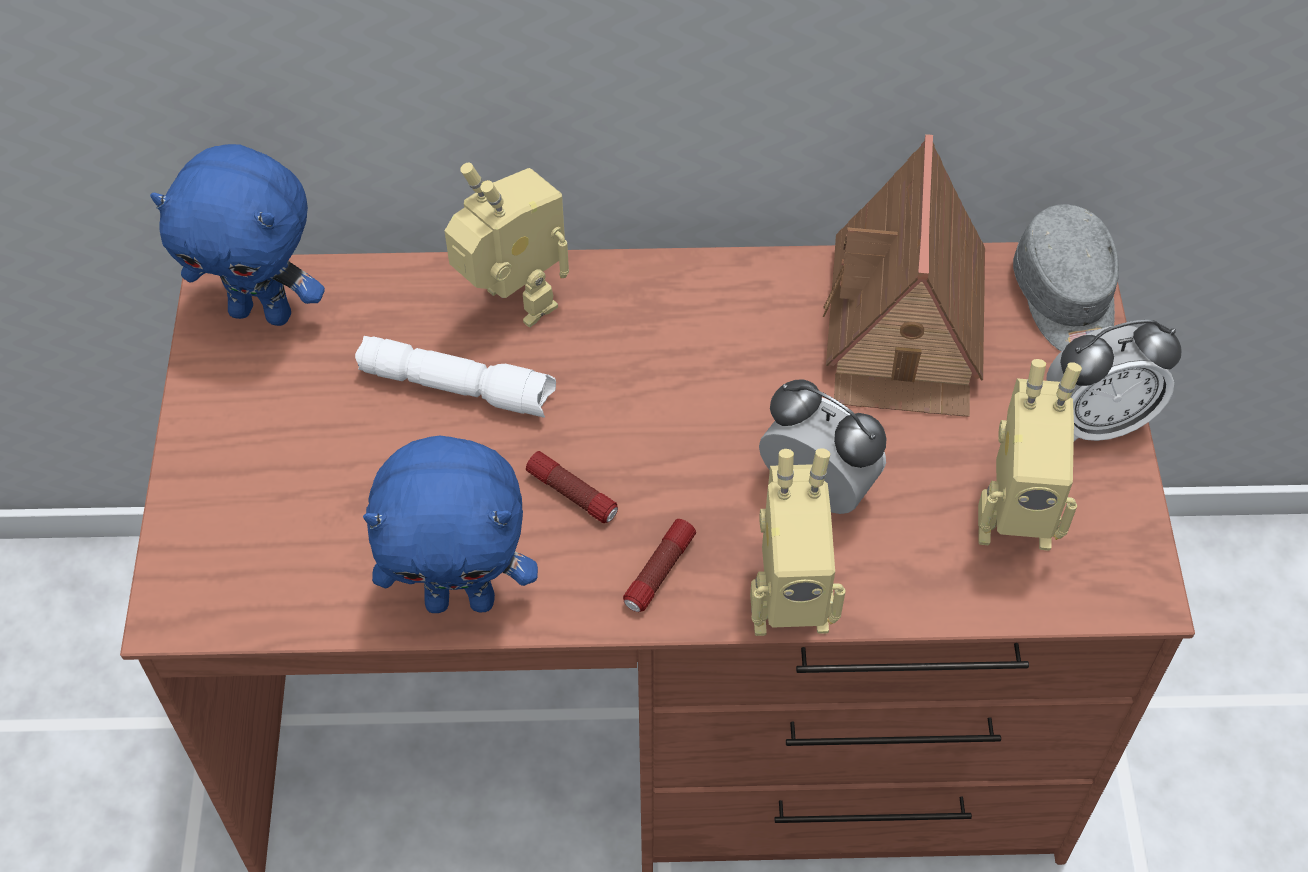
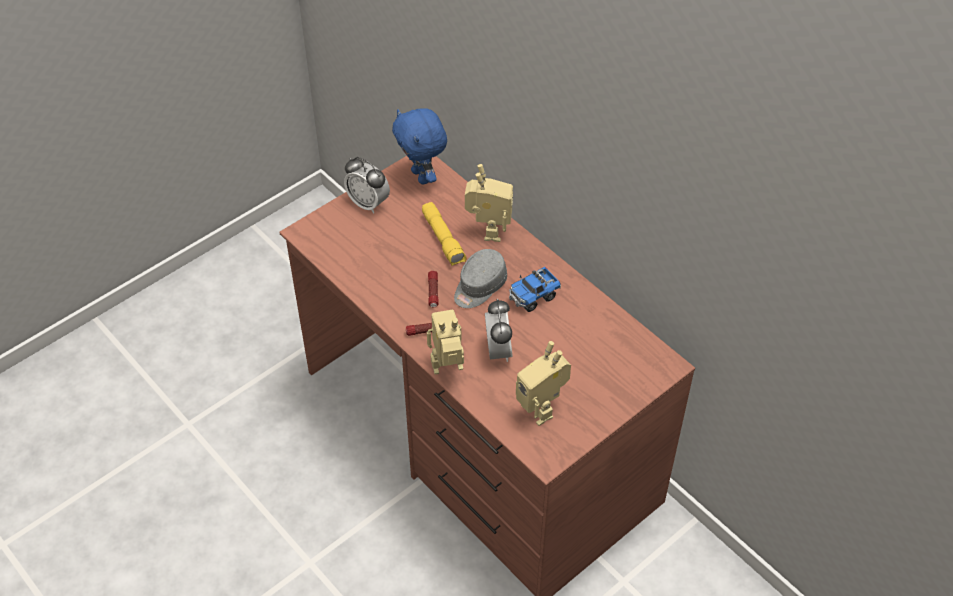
camera: 50 degrees right, 5 degrees down
white flashlight [355,336,556,418] -> yellow flashlight [422,202,467,266]
blue plush toy [363,436,538,613] -> none
toy robot [750,448,846,636] -> toy robot turned 120 degrees clockwise [427,310,464,374]
toy house [823,134,985,417] -> none
grey cap [1013,204,1119,351] -> grey cap moved to [454,249,507,308]
alarm clock [1046,320,1182,441] -> alarm clock moved to [344,157,390,213]
none -> toy truck [509,267,561,312]

